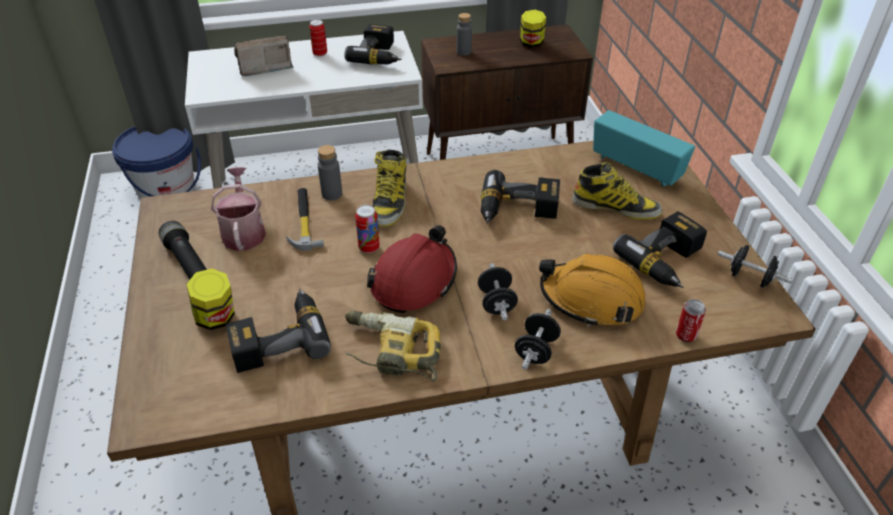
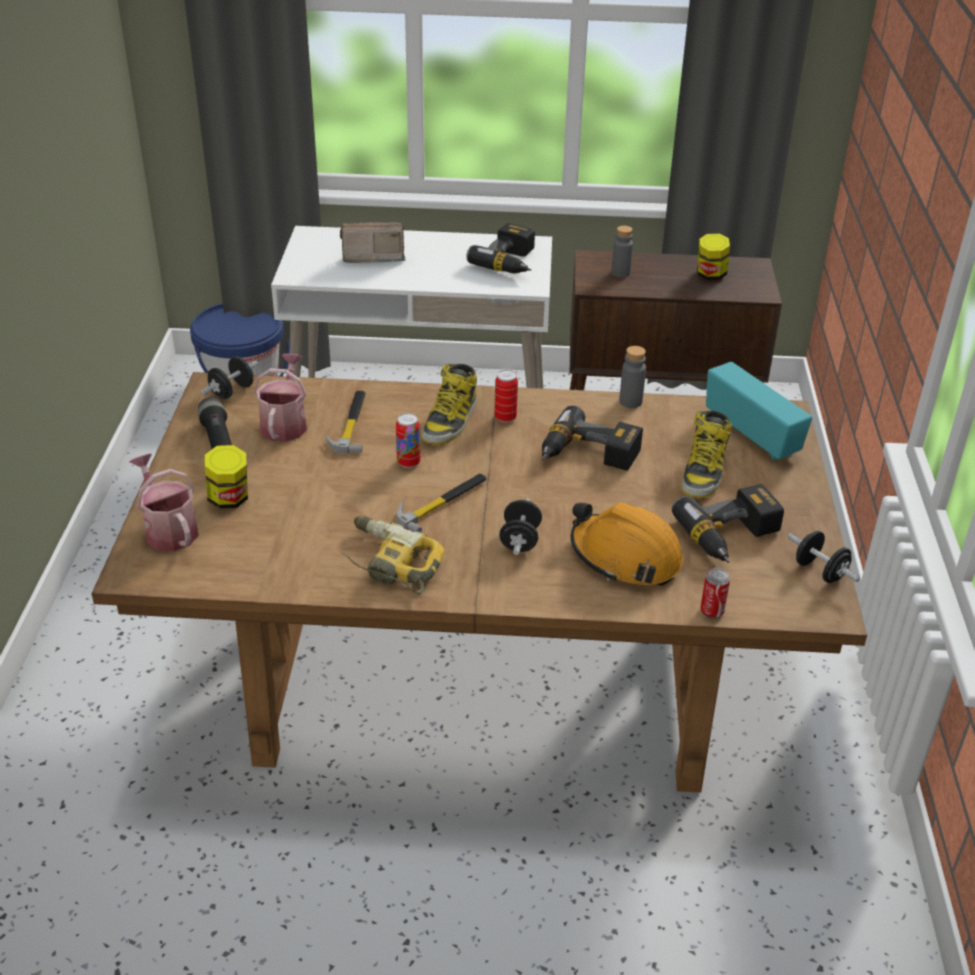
camera: 15 degrees right, 5 degrees down
power drill [226,289,331,373] -> none
can [309,19,327,57] -> can moved to [495,370,518,423]
grey bottle [318,145,342,200] -> grey bottle moved to [619,346,646,408]
red hard hat [367,225,457,313] -> hammer [397,474,487,533]
black dumbbell [515,309,561,370] -> black dumbbell moved to [201,357,258,399]
boot [572,162,662,220] -> boot turned 75 degrees clockwise [681,411,732,499]
none -> watering can [129,454,199,551]

